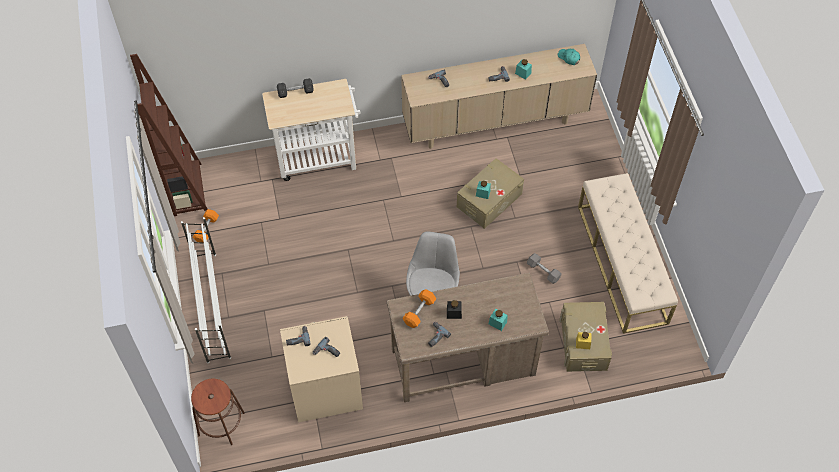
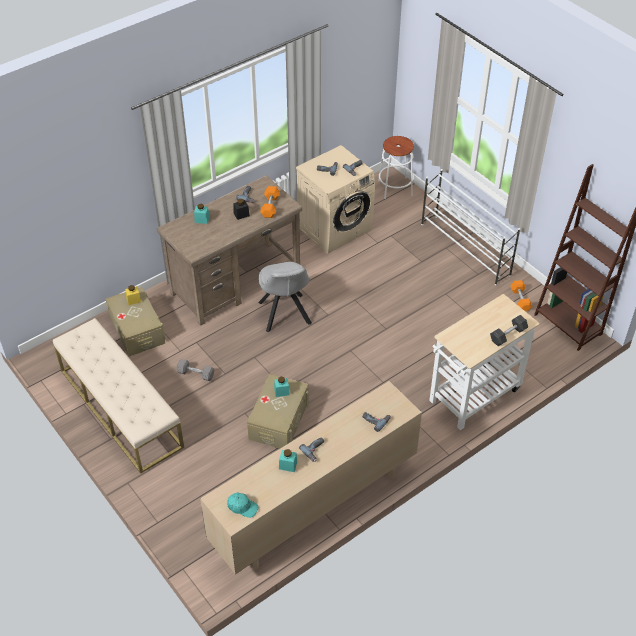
camera: 155 degrees right, 10 degrees down
brown stool [191,379,245,445] -> white stool [378,136,414,199]

